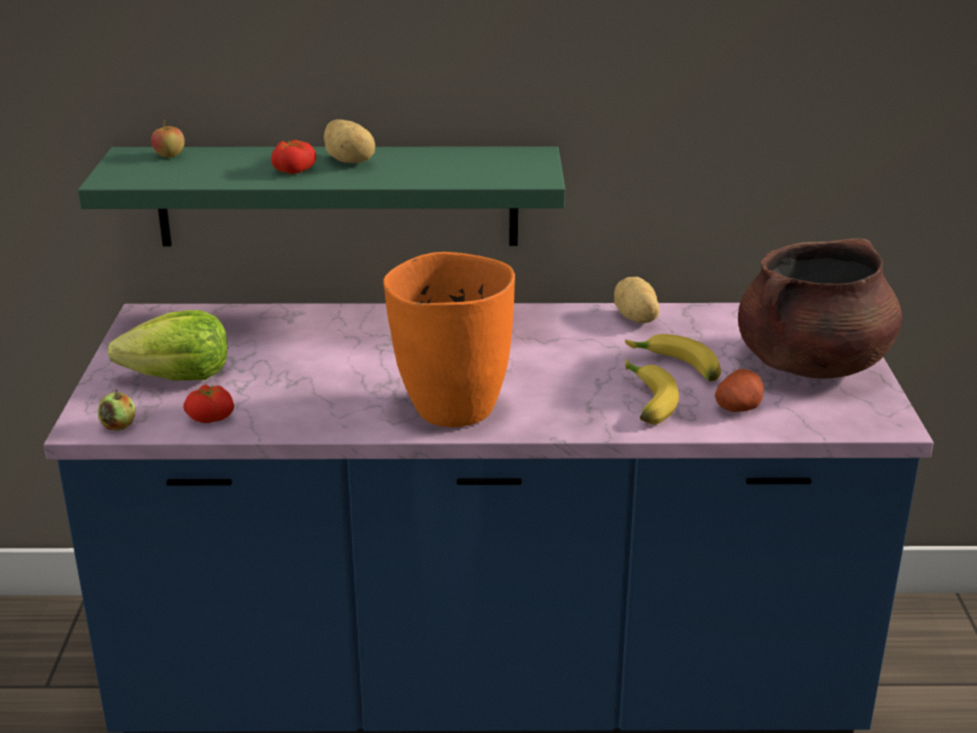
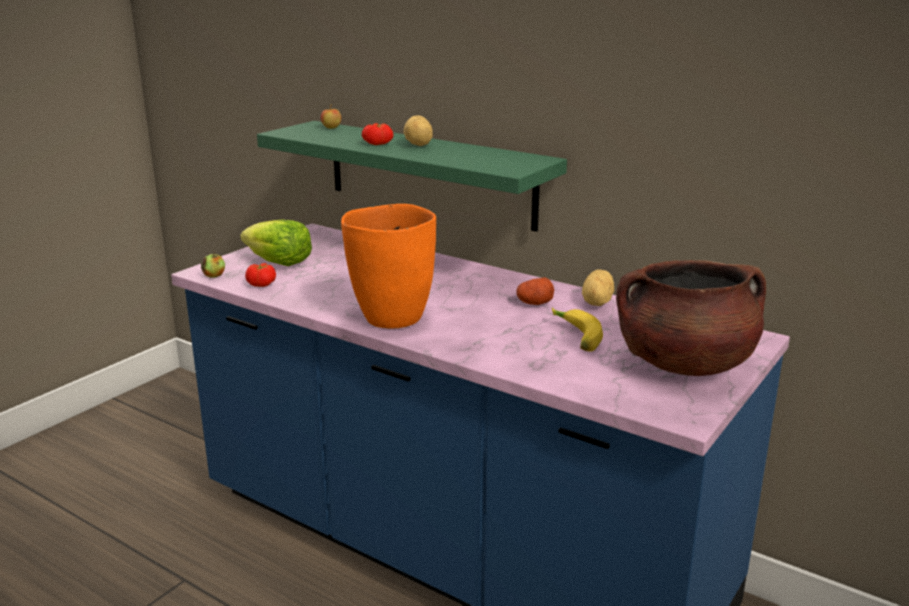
camera: 35 degrees right, 5 degrees down
banana [625,359,679,425] -> none
potato [715,369,764,412] -> potato moved to [516,278,554,305]

